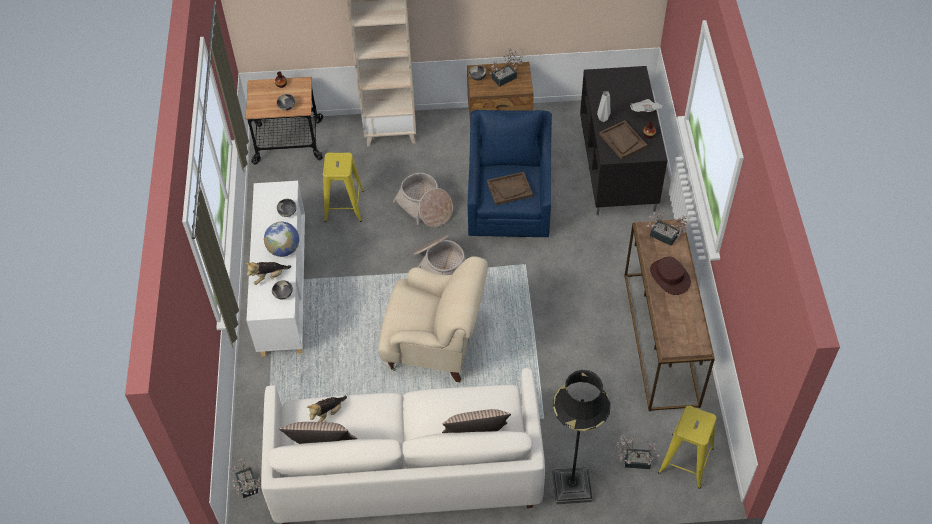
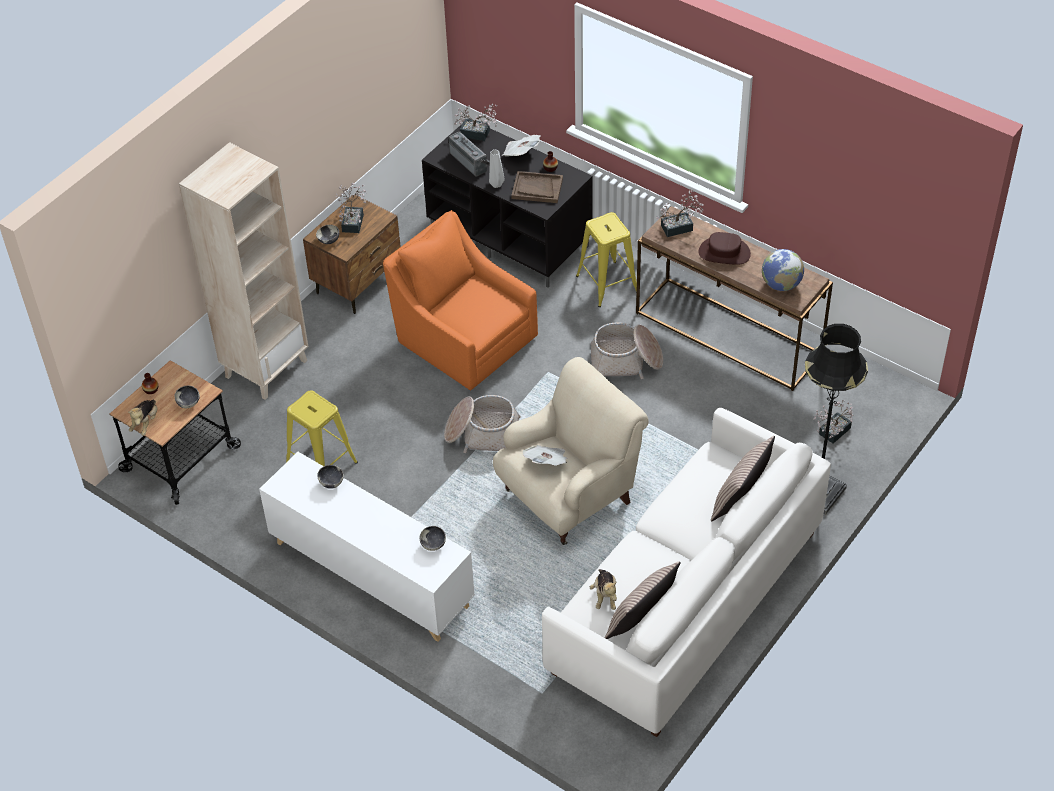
camera: 50 degrees left, 5 degrees down
potted plant [229,458,261,498] -> potted plant moved to [454,104,497,141]
plush toy [245,262,291,285] -> plush toy moved to [128,400,158,435]
globe [264,222,299,257] -> globe moved to [762,249,804,291]
basket [393,173,453,228] -> basket moved to [590,323,663,379]
blue armchair [468,110,552,237] -> orange armchair [383,210,538,391]
brown tray [487,172,533,205] -> none
yellow stool [658,406,717,489] -> yellow stool moved to [576,212,637,307]
none -> radio [449,131,490,176]
none -> newspaper [523,445,567,466]

